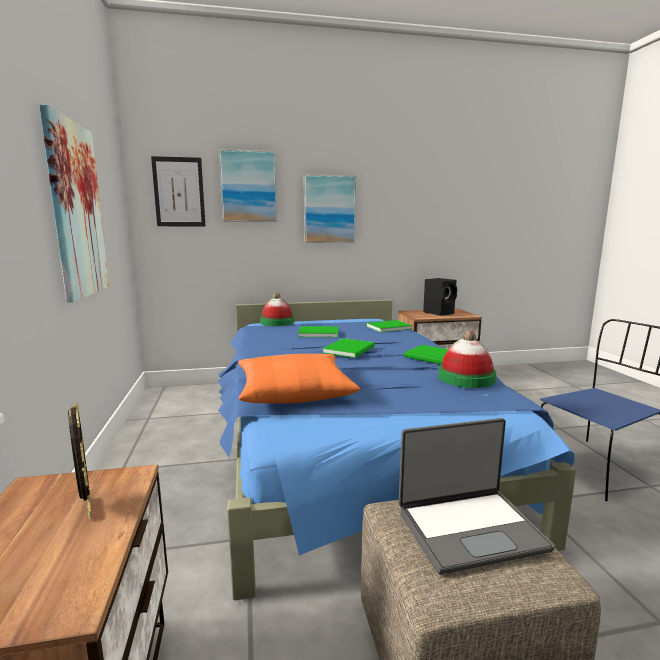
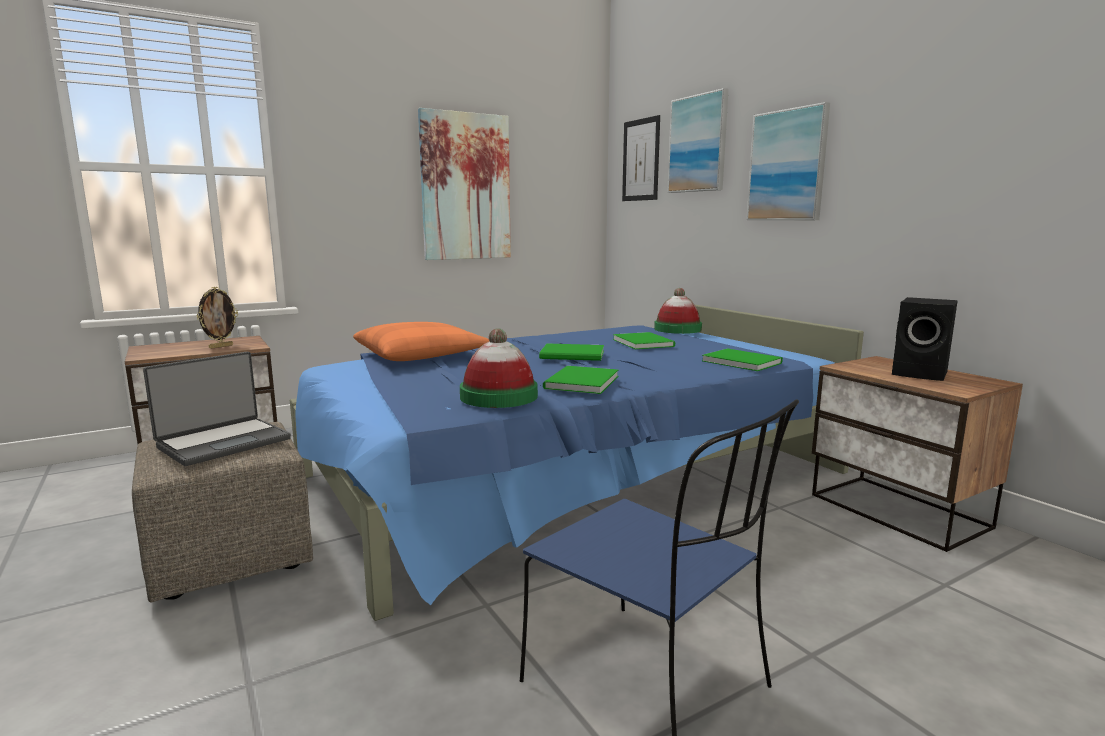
camera: 70 degrees right, 0 degrees up
laptop [399,418,555,575] -> laptop turned 105 degrees counterclockwise [143,352,291,466]

